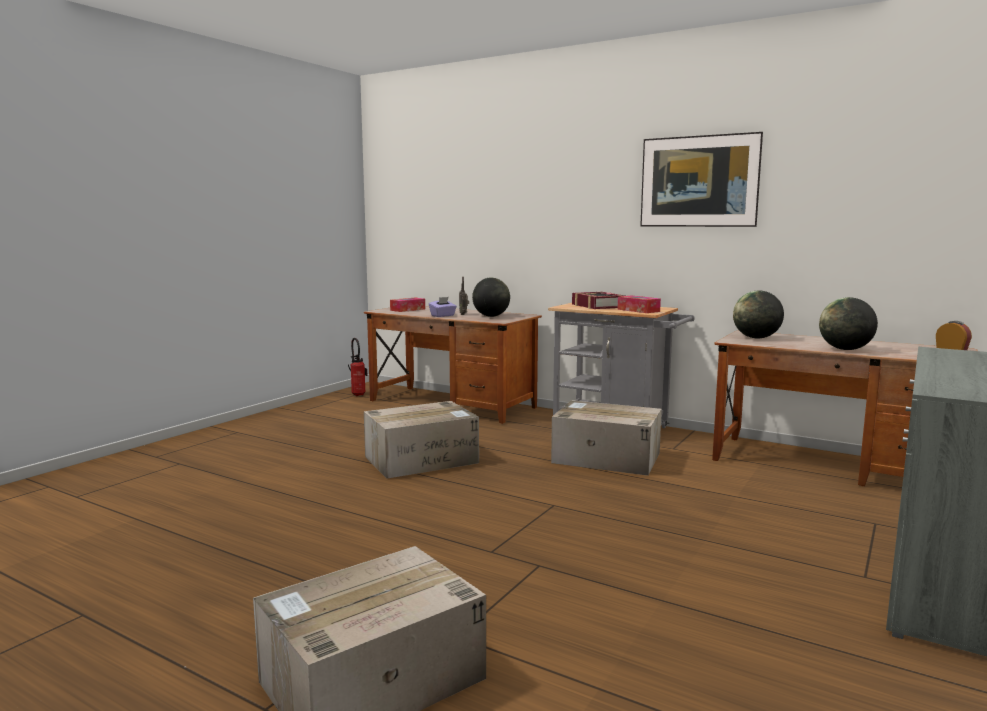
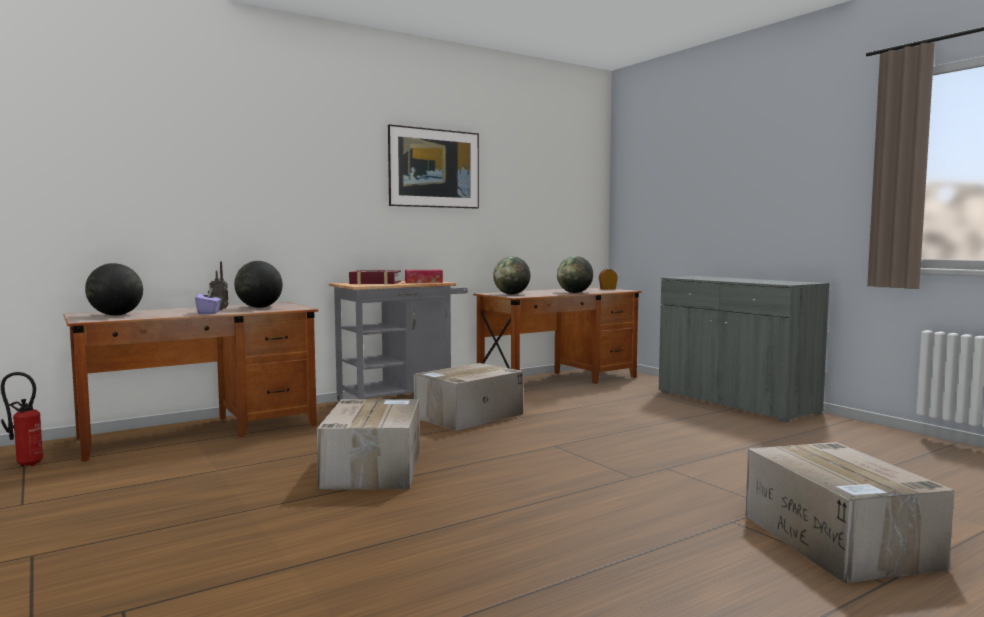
camera: 65 degrees left, 5 degrees down
tissue box [390,298,425,312] -> globe [85,263,143,316]

